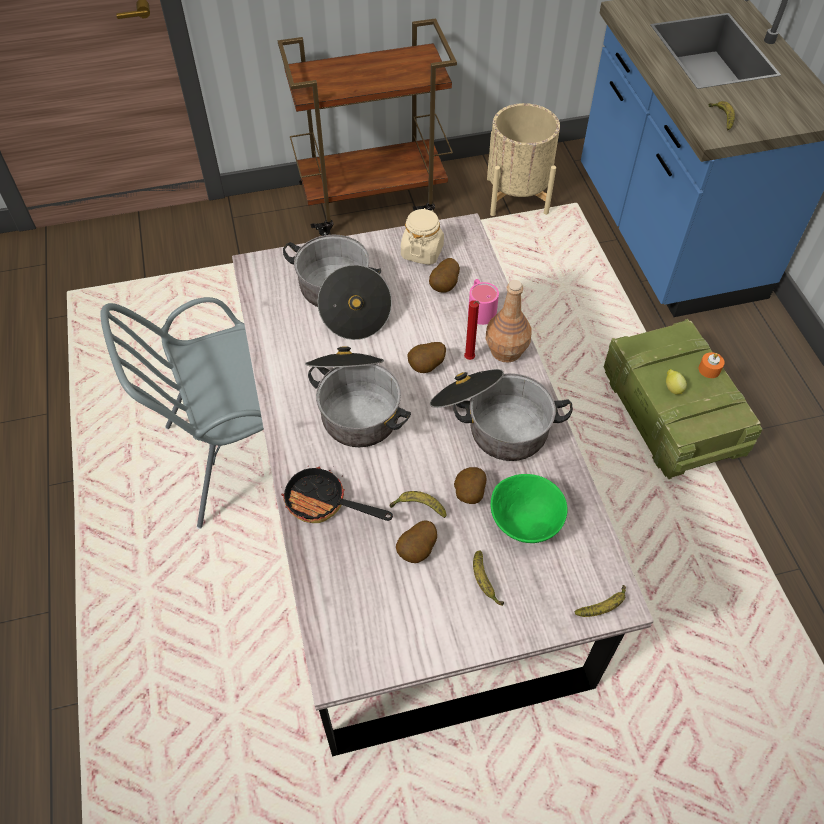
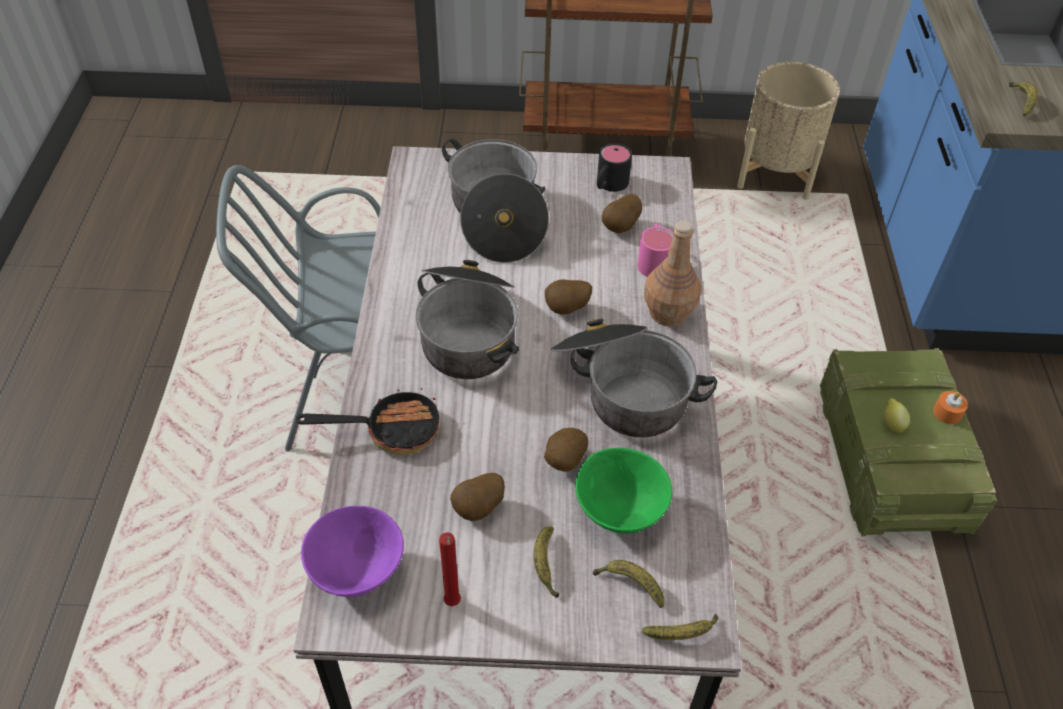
camera: 15 degrees right, 5 degrees down
frying pan [281,466,393,523] -> frying pan turned 135 degrees clockwise [296,388,440,455]
banana [390,491,447,518] -> banana moved to [592,560,664,608]
beige jar [401,208,444,265] -> black mug [597,143,632,192]
red candle [464,300,480,360] -> red candle moved to [439,532,461,606]
none -> purple bowl [301,506,404,597]

